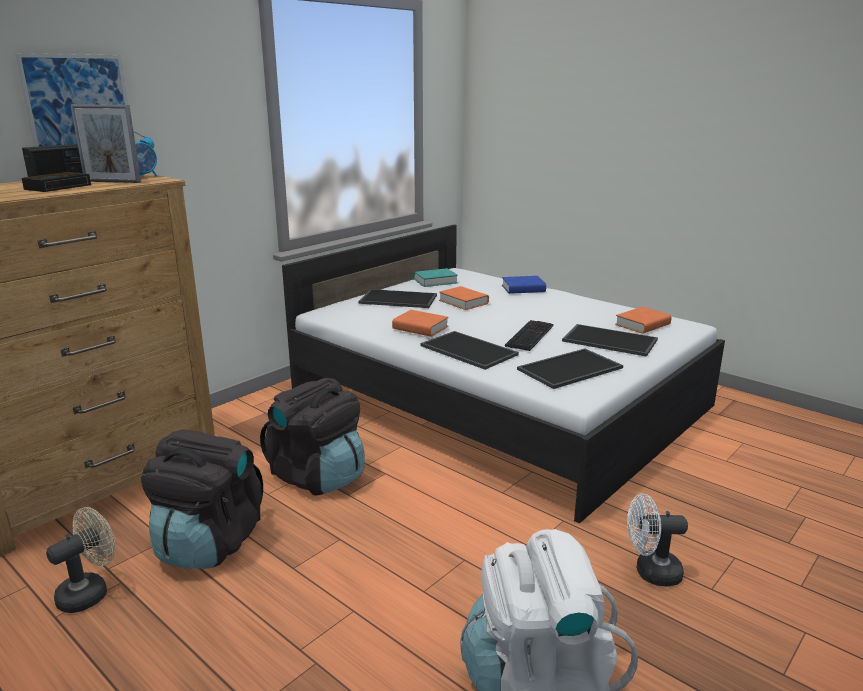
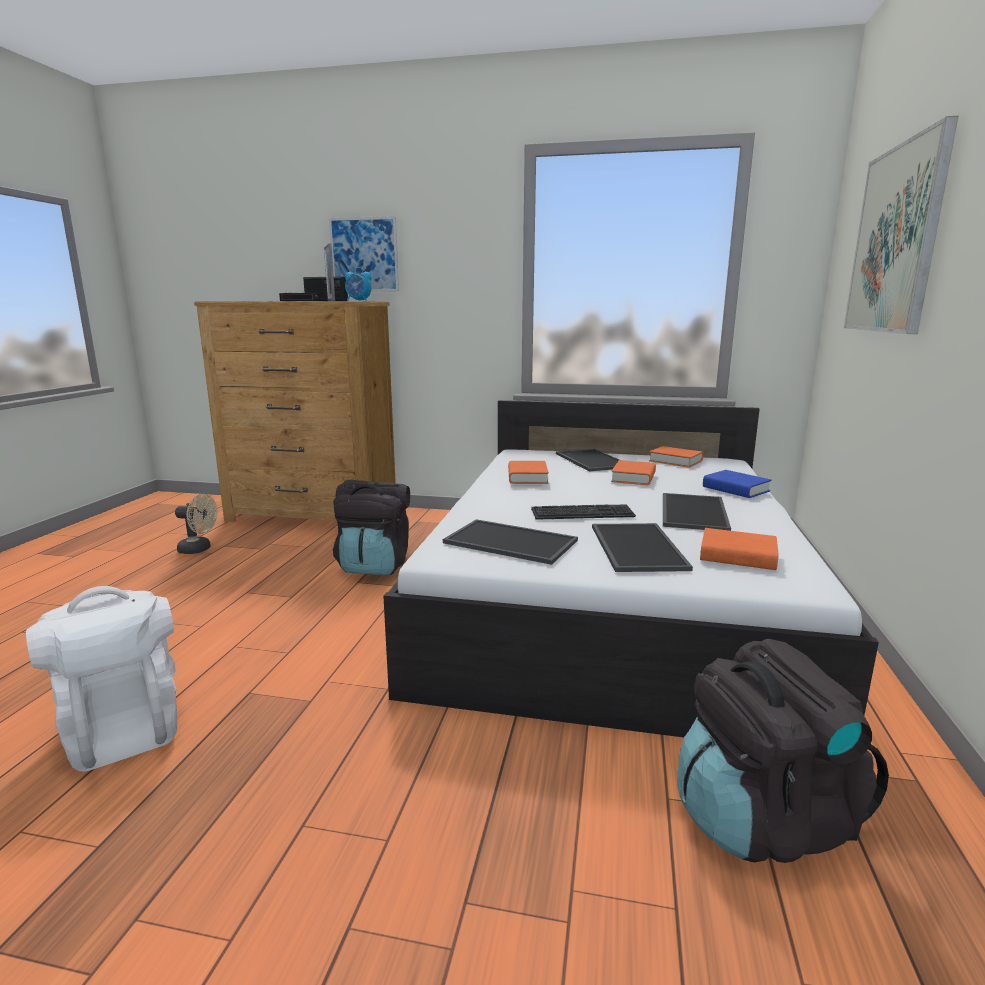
camera: 60 degrees right, 5 degrees down
black backpack [141,430,263,569] -> black backpack moved to [677,639,889,863]
turquoise book [414,268,458,287] -> orange book [649,446,704,468]
tray [420,331,519,370] -> tray moved to [663,493,731,531]
white fan [627,493,688,586] -> none
none -> picture [844,116,958,334]

